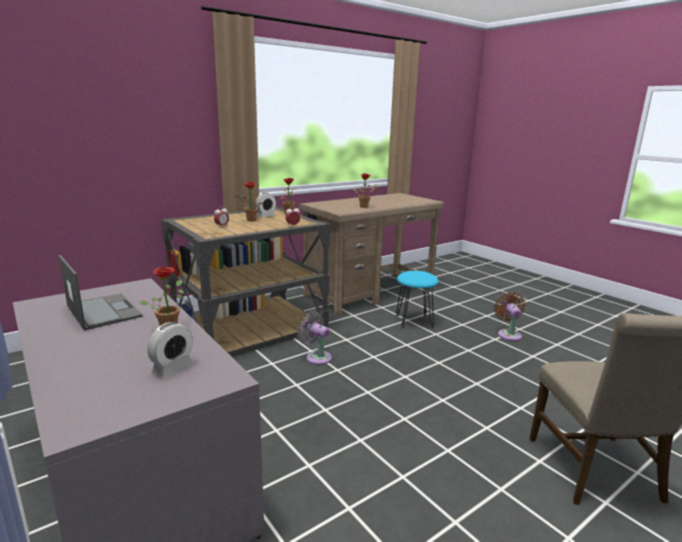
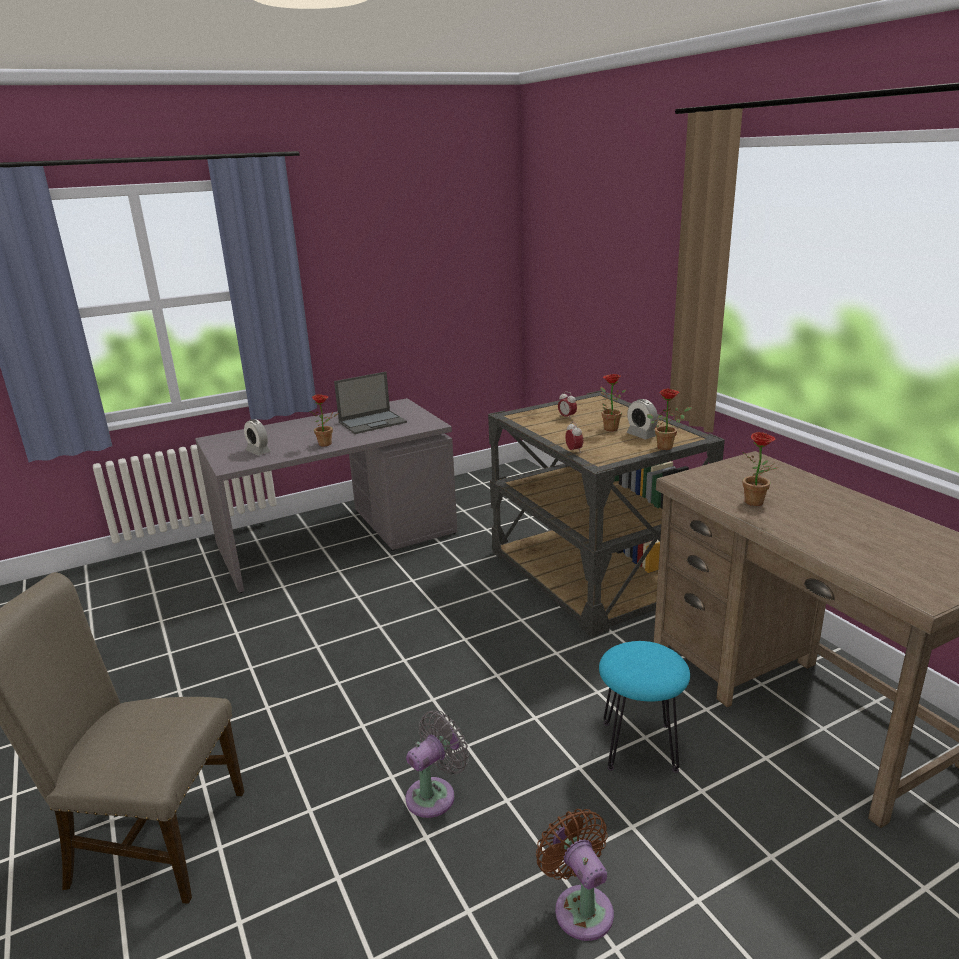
camera: 100 degrees right, 5 degrees up
grey fan [297,311,332,365] -> grey fan moved to [406,710,469,818]
brown fan [494,292,525,341] -> brown fan turned 120 degrees counterclockwise [536,809,614,941]

